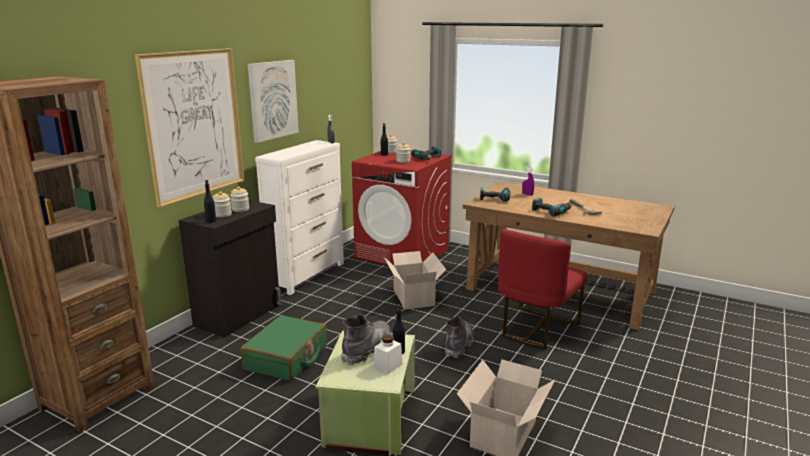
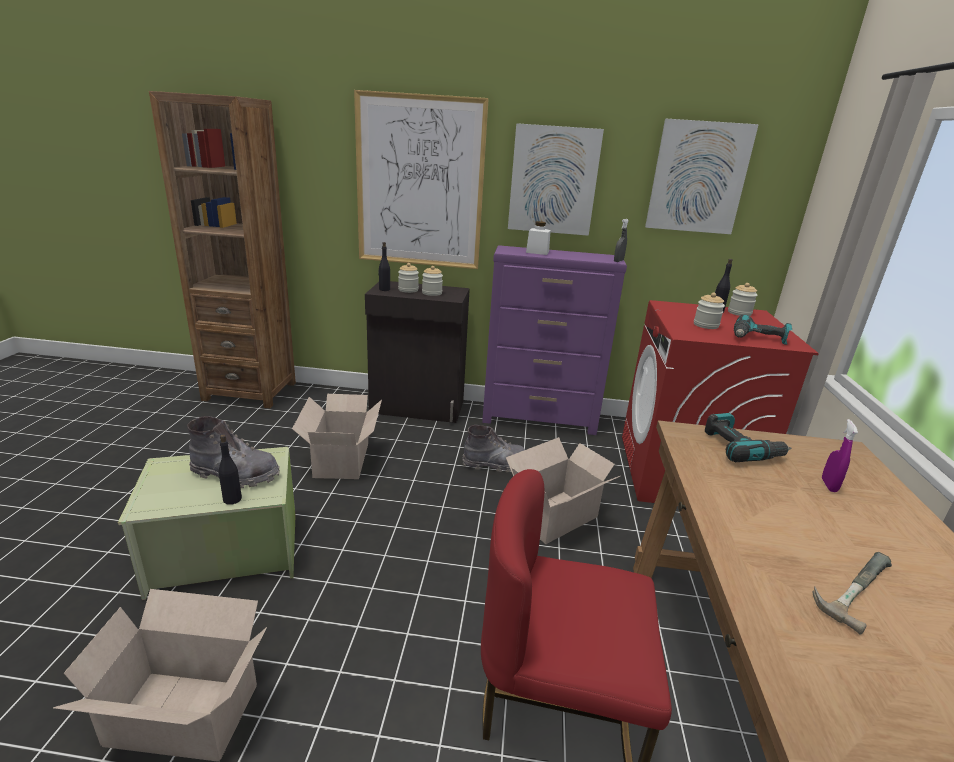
camera: 65 degrees right, 5 degrees up
green suitcase [240,315,327,381] -> cardboard box [292,394,382,479]
white dresser [255,140,344,295] -> purple dresser [482,245,627,435]
white jar [374,334,402,374] -> white jar moved to [526,221,551,255]
grey boot [445,316,473,358] -> grey boot moved to [462,425,525,472]
power drill [532,198,571,216] -> none
none -> picture [645,119,759,234]

